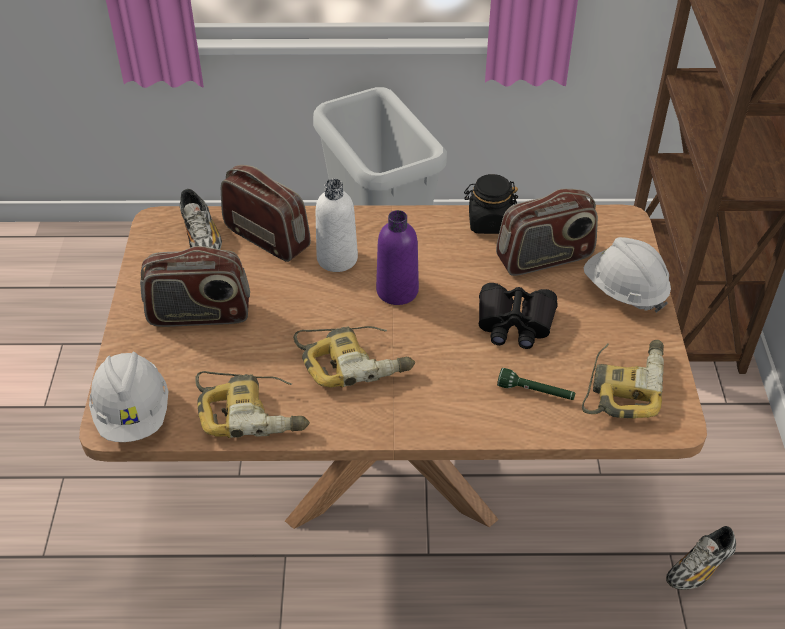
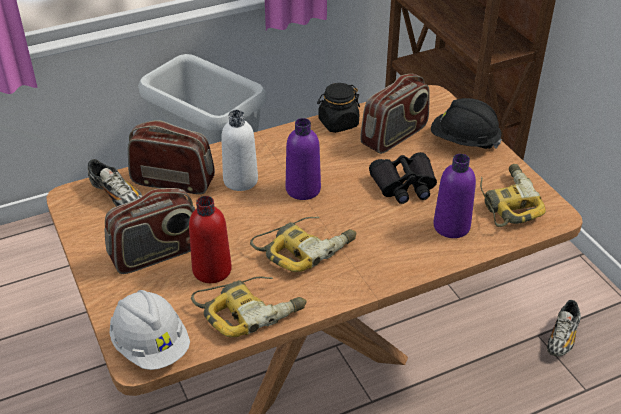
camera: 25 degrees left, 5 degrees down
green flashlight [497,368,575,400] -> purple bottle [433,154,476,238]
white hard hat [584,237,671,313] -> black hard hat [431,98,502,149]
none -> red bottle [189,196,232,283]

